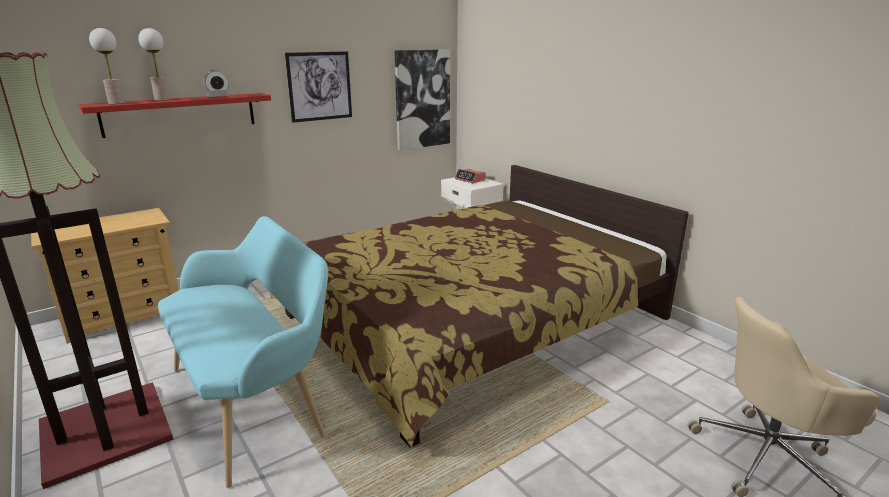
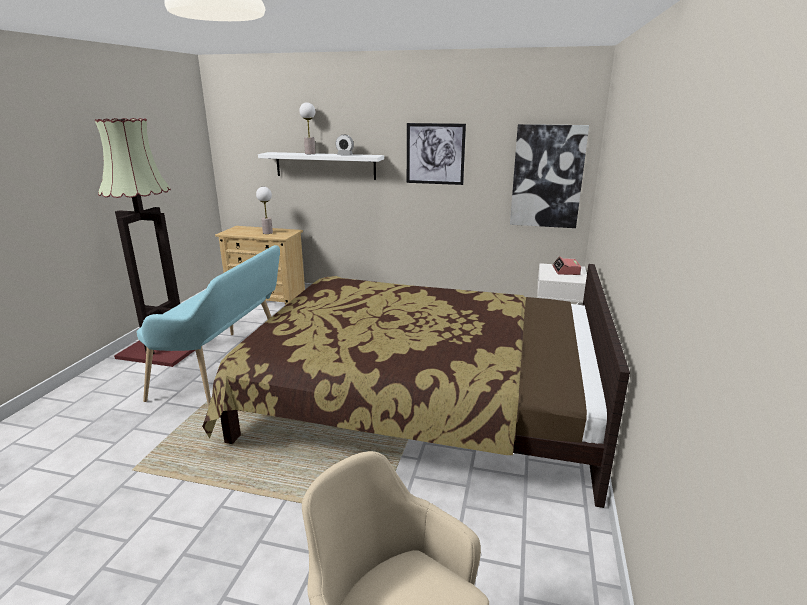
camera: 50 degrees right, 0 degrees up
red shelf [79,93,271,138] -> white shelf [258,152,384,180]
table lamp [89,28,125,104] -> table lamp moved to [256,187,273,234]

